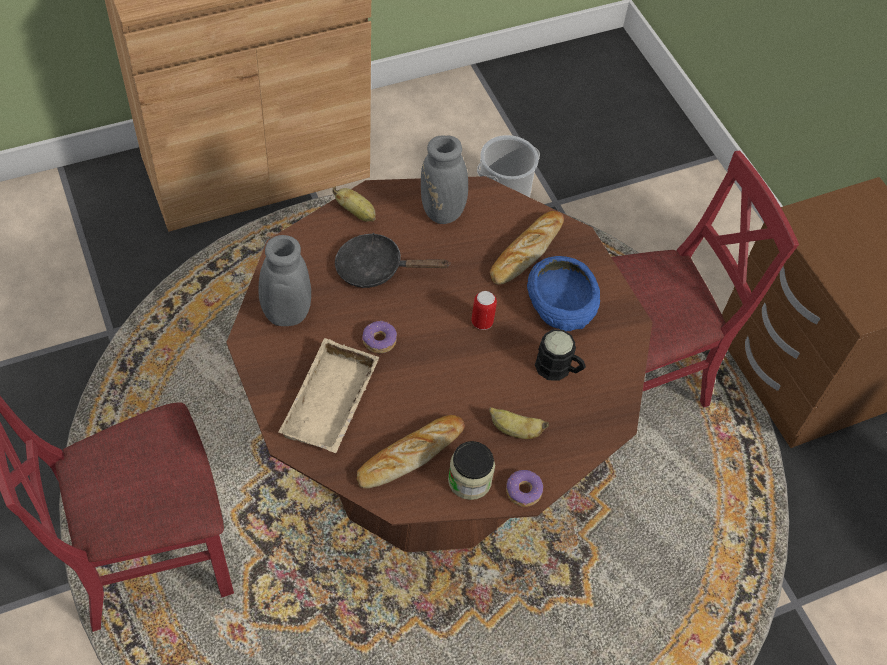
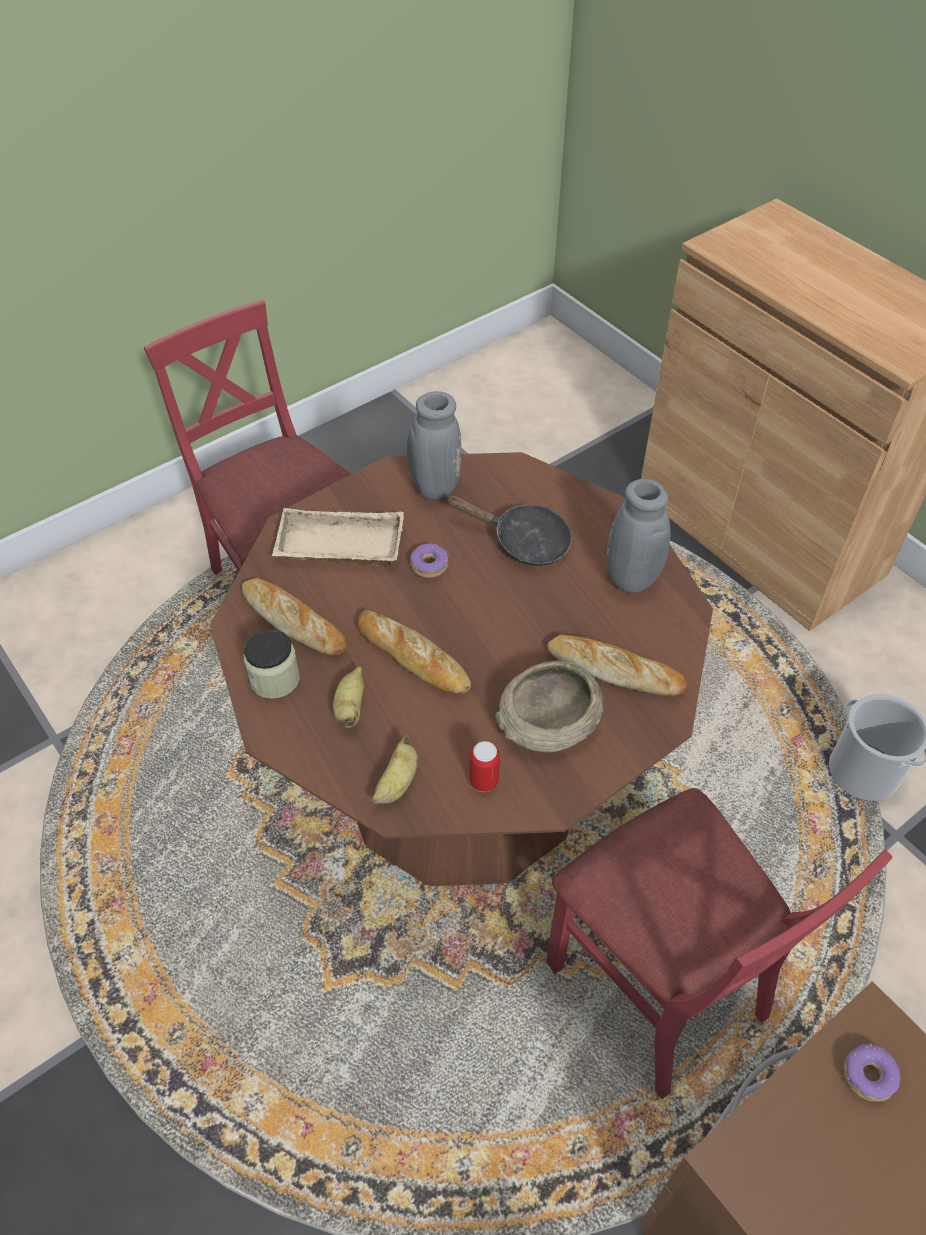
camera: 80 degrees right, 5 degrees down
banana [332,187,376,222] -> banana moved to [372,735,418,804]
black frying pan [335,233,451,288] -> black frying pan turned 120 degrees clockwise [446,495,572,566]
can [471,291,497,330] -> can moved to [470,741,500,792]
donut [506,470,543,507] -> donut moved to [844,1044,901,1102]
blue bowl [527,256,600,331] -> beige bowl [495,661,603,752]
black mug [535,329,586,381] -> none
none -> bread [357,610,471,694]

